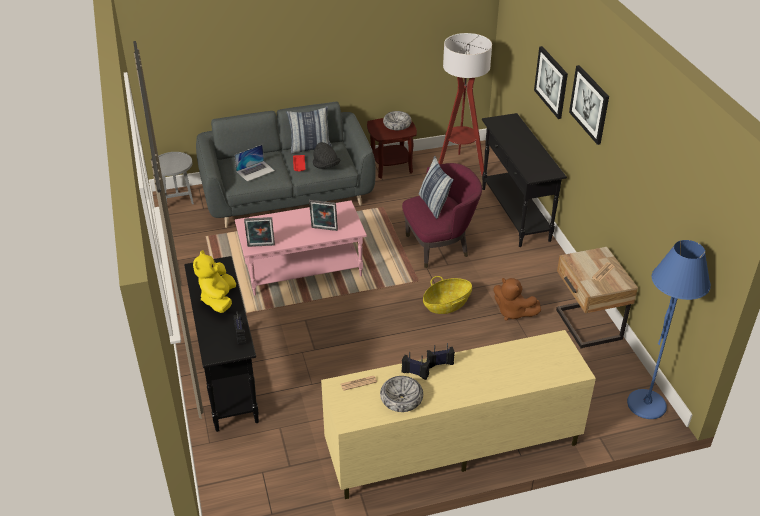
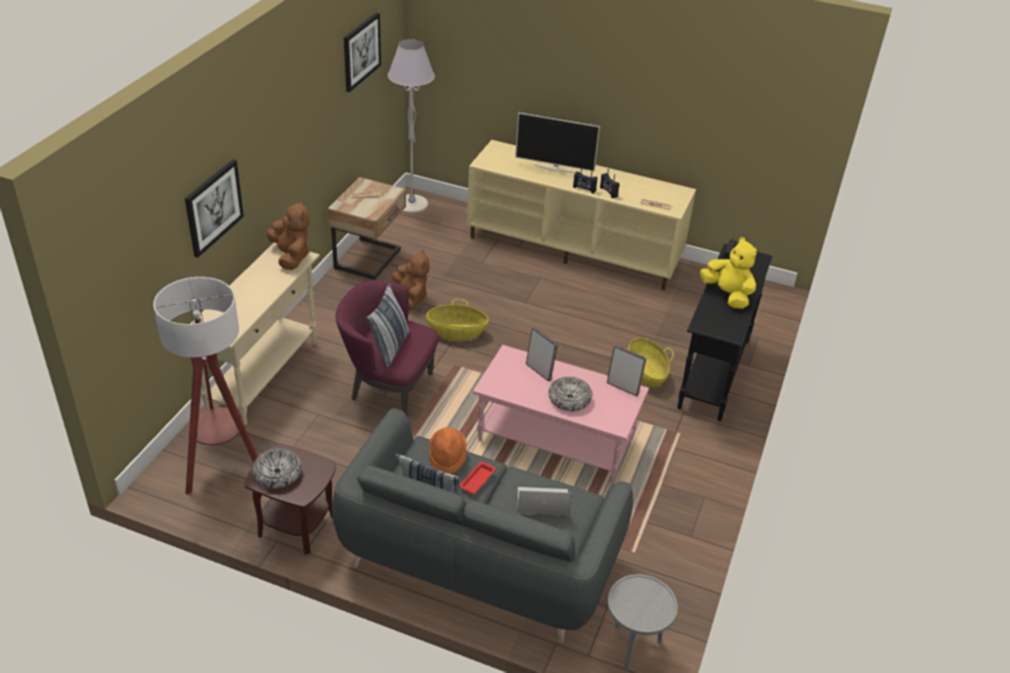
camera: 145 degrees left, 0 degrees up
yellow plush toy [193,250,236,313] -> yellow plush toy turned 75 degrees counterclockwise [700,237,757,309]
black hat [313,142,340,169] -> orange hat [429,427,467,474]
bowl [380,376,423,412] -> bowl moved to [549,377,592,411]
black console table [482,113,567,247] -> beige console table [190,243,320,425]
picture [569,65,609,145] -> picture moved to [344,12,381,92]
blue floor lamp [627,240,711,419] -> grey floor lamp [388,39,435,213]
none -> brown plush toy [267,200,310,270]
none -> television [515,112,600,173]
none -> basket [627,338,674,387]

